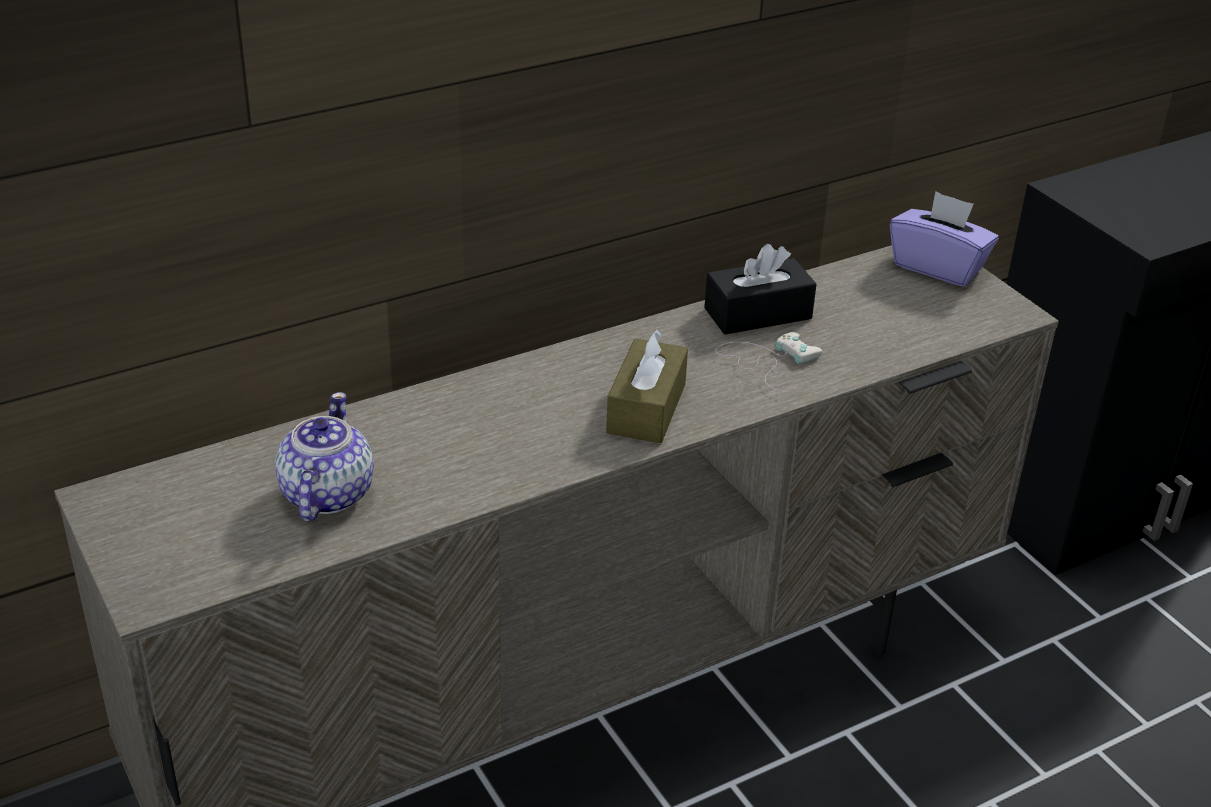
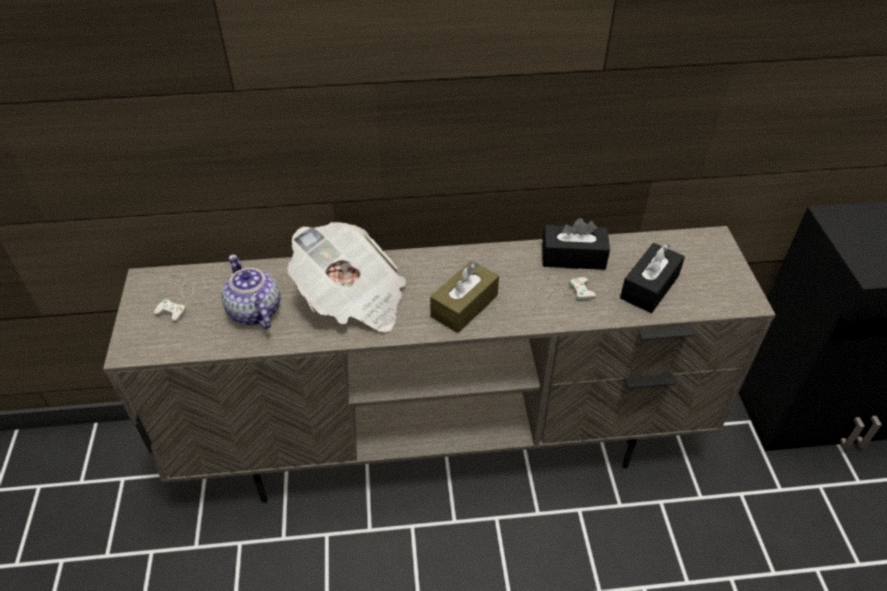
camera: 25 degrees right, 10 degrees up
teapot [275,392,374,522] -> teapot turned 60 degrees counterclockwise [221,254,280,329]
purple tissue box [890,191,999,287] -> none
none -> white game controller [154,274,223,322]
none -> newspaper [287,222,406,332]
none -> black tissue box [620,243,685,313]

